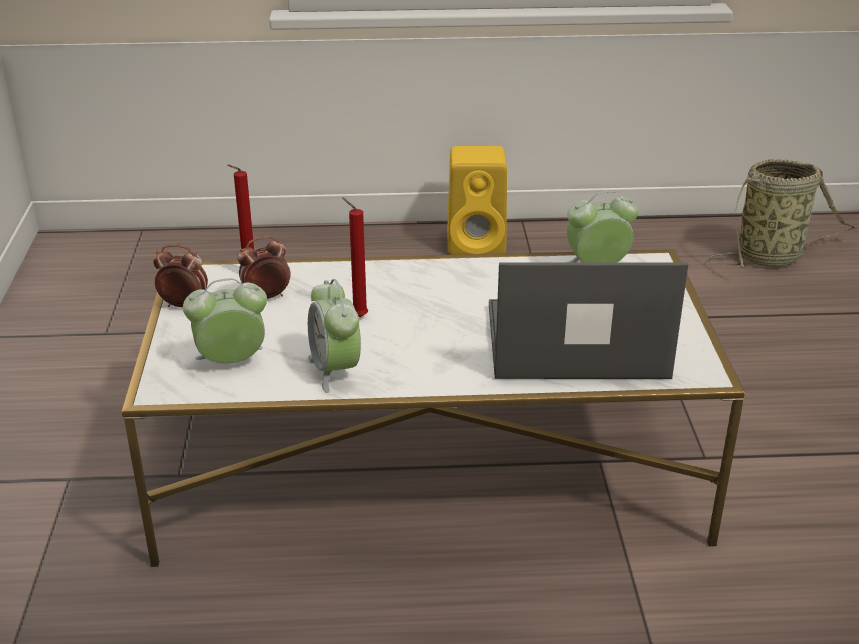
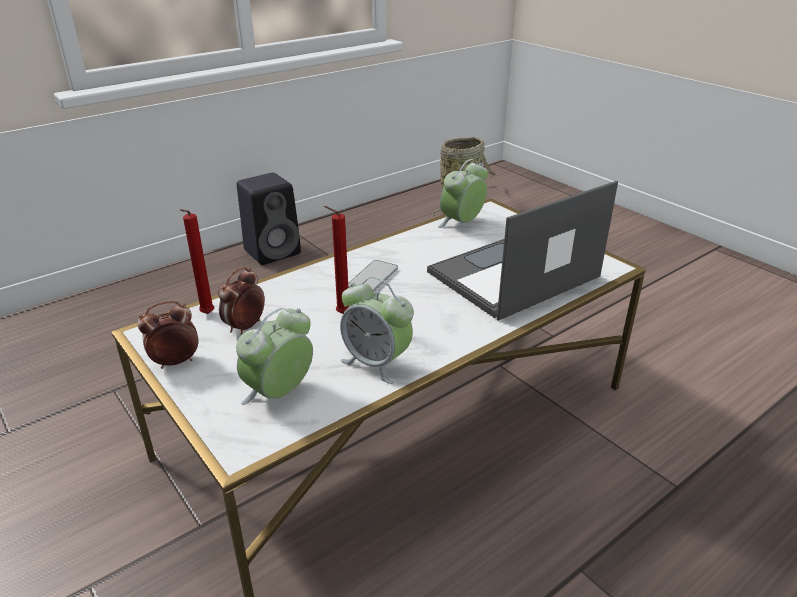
camera: 35 degrees left, 0 degrees up
yellow speaker [447,146,507,255] -> black speaker [237,173,301,265]
none -> phone [348,260,398,292]

